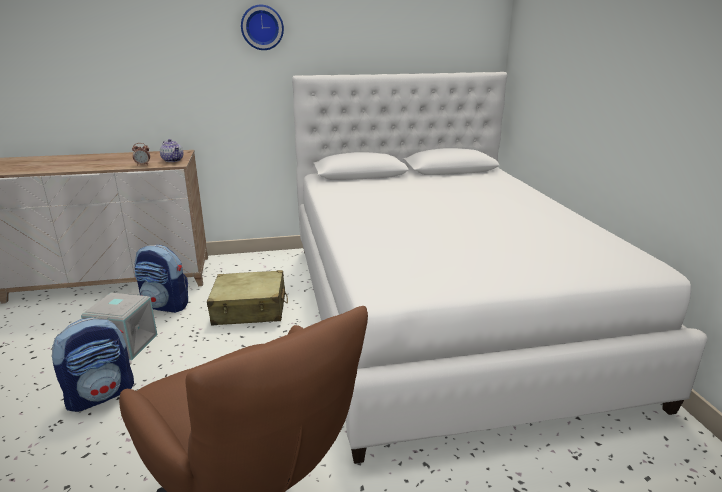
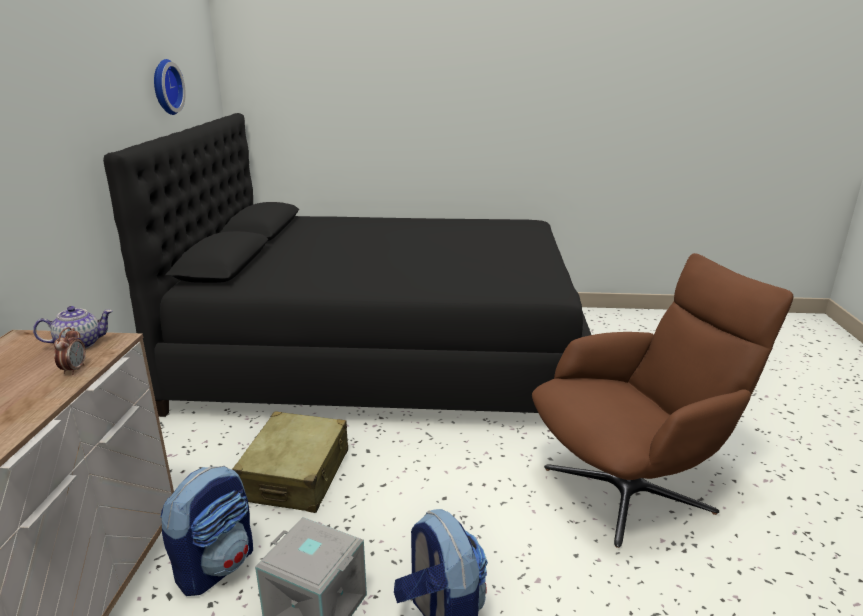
camera: 75 degrees left, 0 degrees up
wall clock [241,5,284,50] -> wall clock moved to [154,59,186,115]
white bed [292,72,708,464] -> black bed [103,113,591,417]

